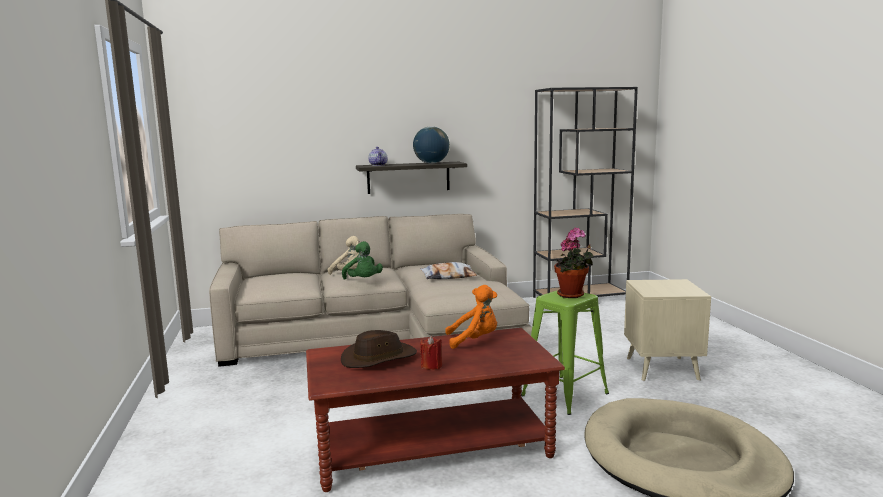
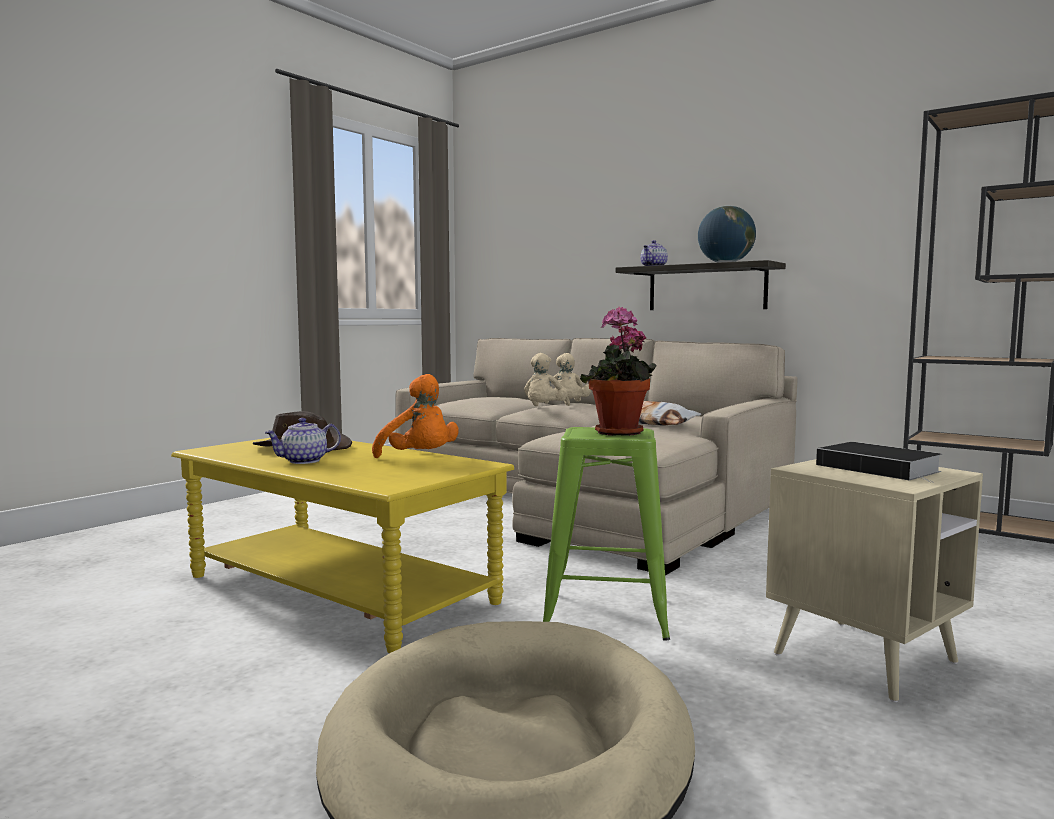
camera: 50 degrees right, 5 degrees down
brown coffee table [306,328,565,492] -> yellow coffee table [171,438,514,653]
green plush toy [342,241,383,280] -> beige plush toy [524,353,570,406]
red candle [420,336,442,370] -> teapot [265,418,341,464]
none -> book [816,442,942,483]

